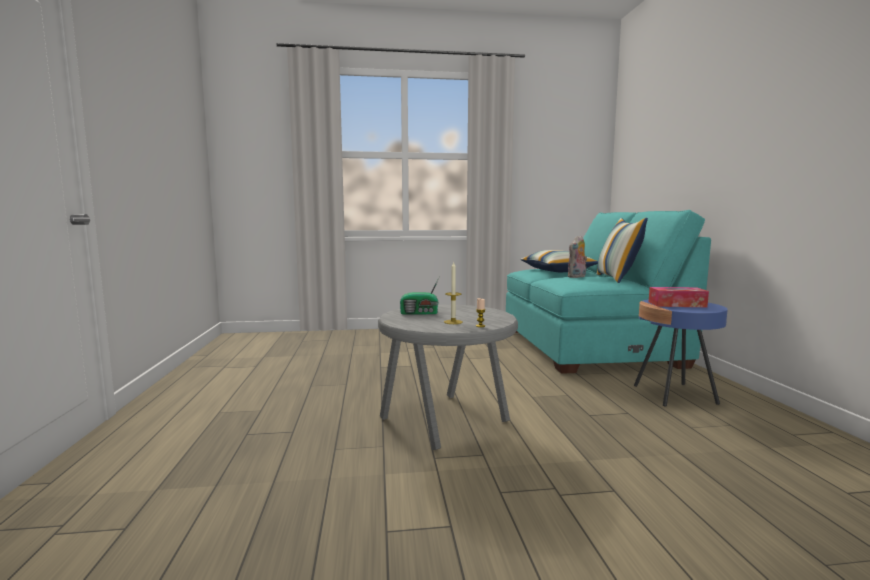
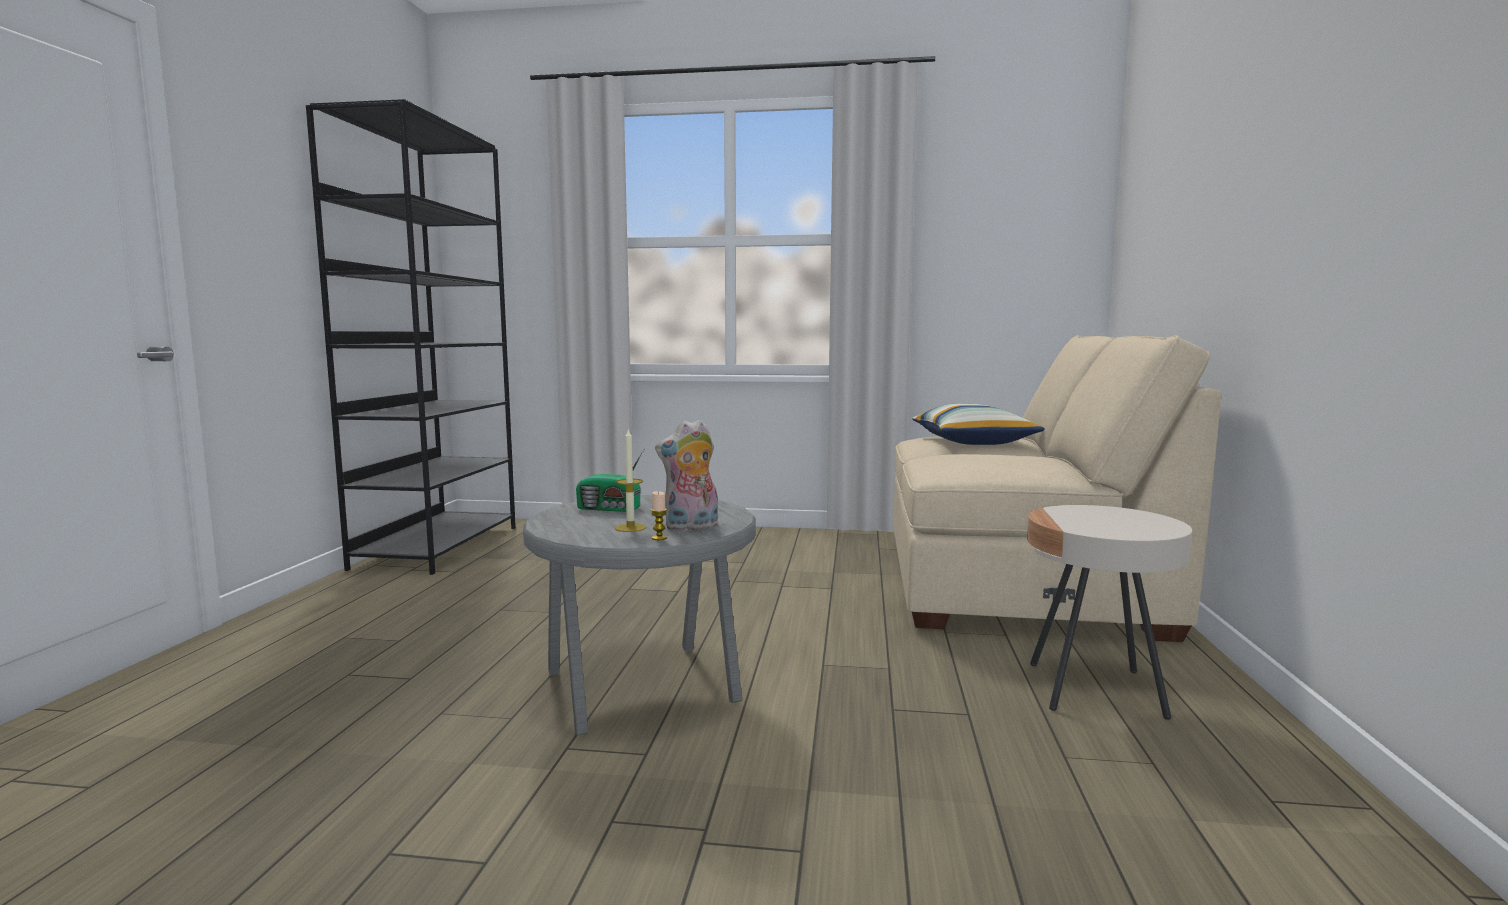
camera: 15 degrees right, 0 degrees up
turquoise sofa [506,210,711,374] -> beige sofa [893,335,1221,642]
plush toy [568,236,587,278] -> plush toy moved to [655,419,718,532]
pillow [597,218,648,283] -> none
blue side table [634,299,728,407] -> beige side table [1027,505,1192,720]
tissue box [649,287,709,307] -> none
none -> black bookcase [306,99,516,575]

